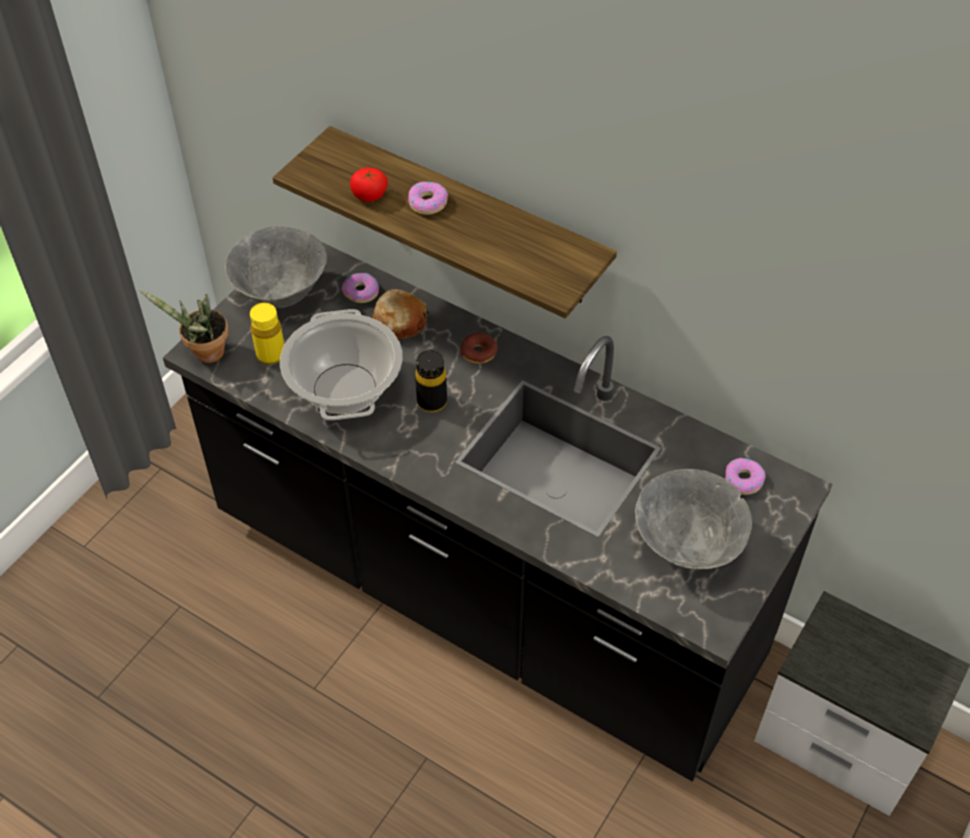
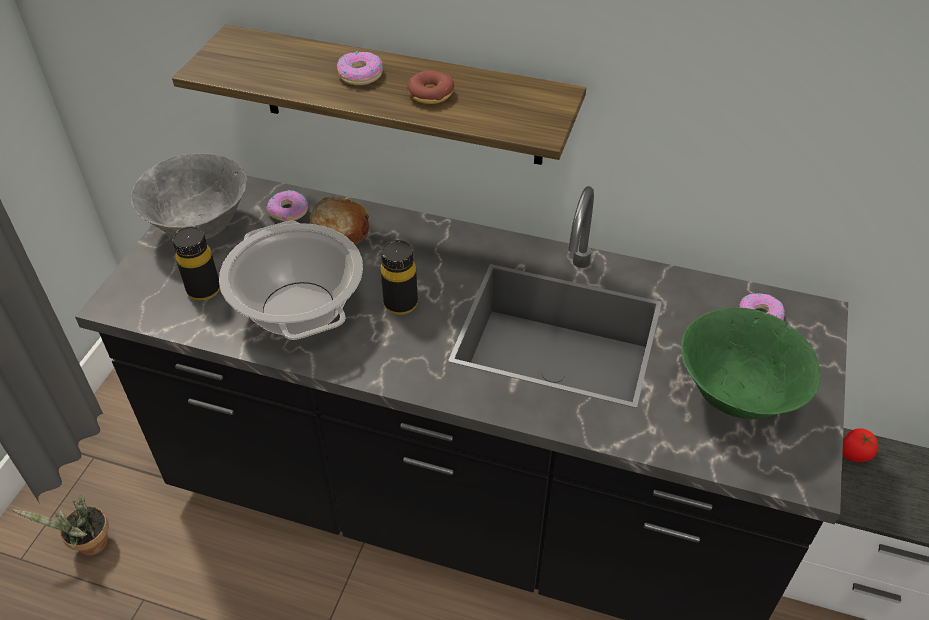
camera: 15 degrees left, 5 degrees down
potted plant [139,289,229,363] -> potted plant moved to [13,495,109,556]
yellow bottle [250,303,284,365] -> black bottle [172,227,220,301]
tomato [350,168,388,202] -> tomato moved to [843,428,878,462]
donut [461,333,498,364] -> donut moved to [407,70,454,104]
grey bowl [635,469,752,570] -> green bowl [681,307,821,419]

